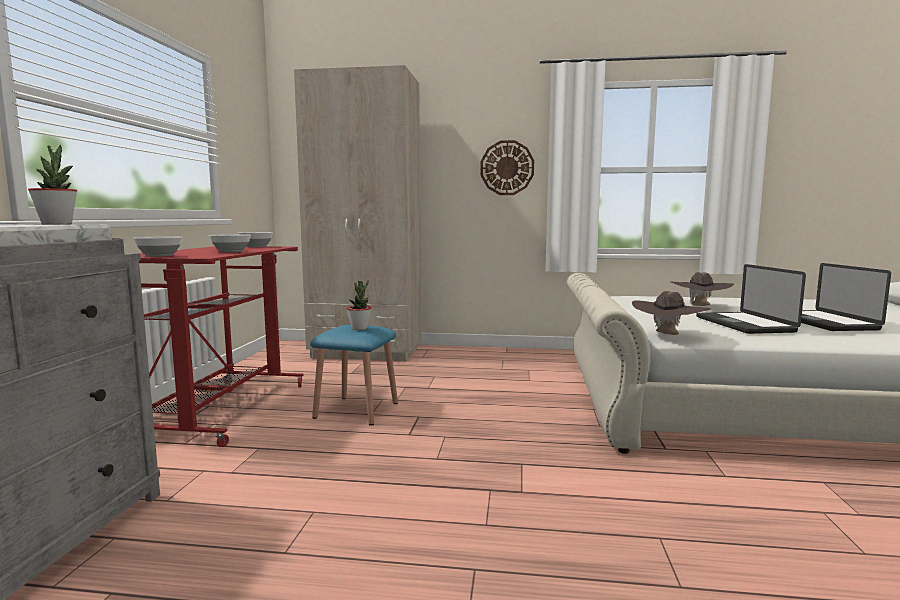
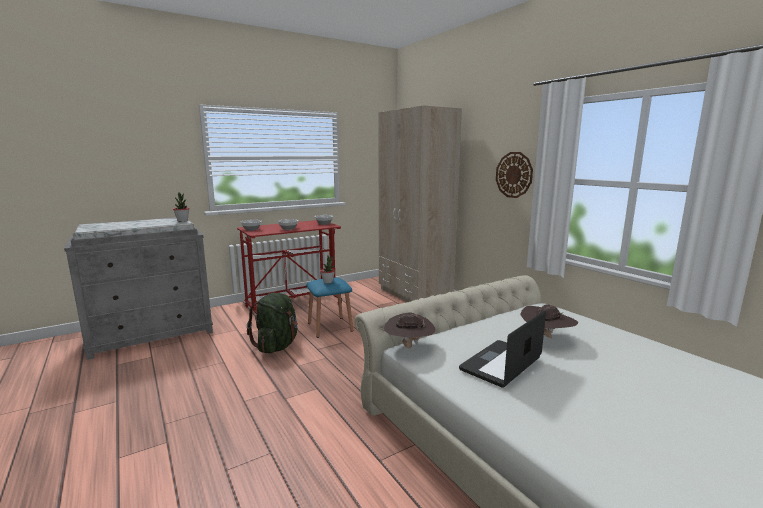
camera: 50 degrees right, 5 degrees up
laptop [801,263,891,331] -> none
none -> green backpack [247,293,298,353]

